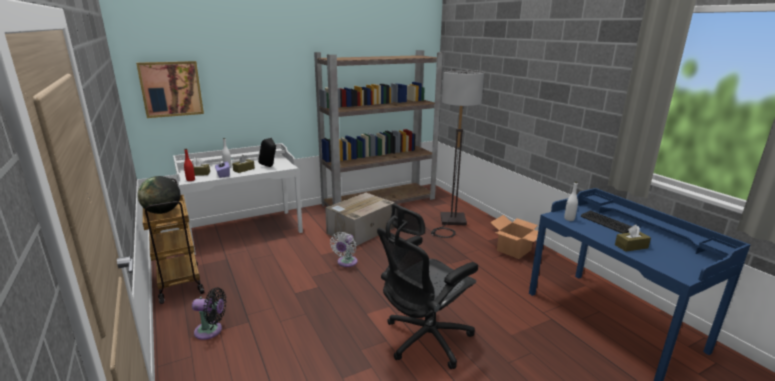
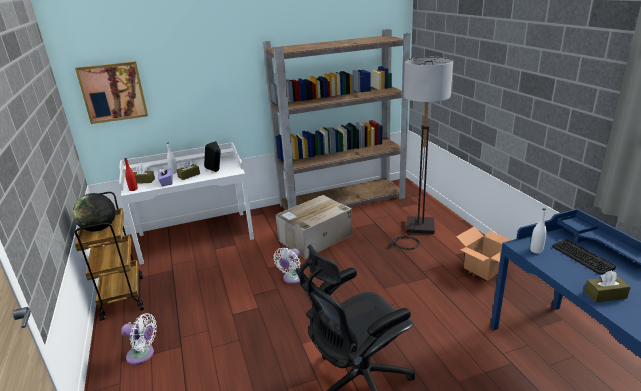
camera: 10 degrees right, 5 degrees up
black fan [192,287,227,340] -> white fan [121,313,157,365]

